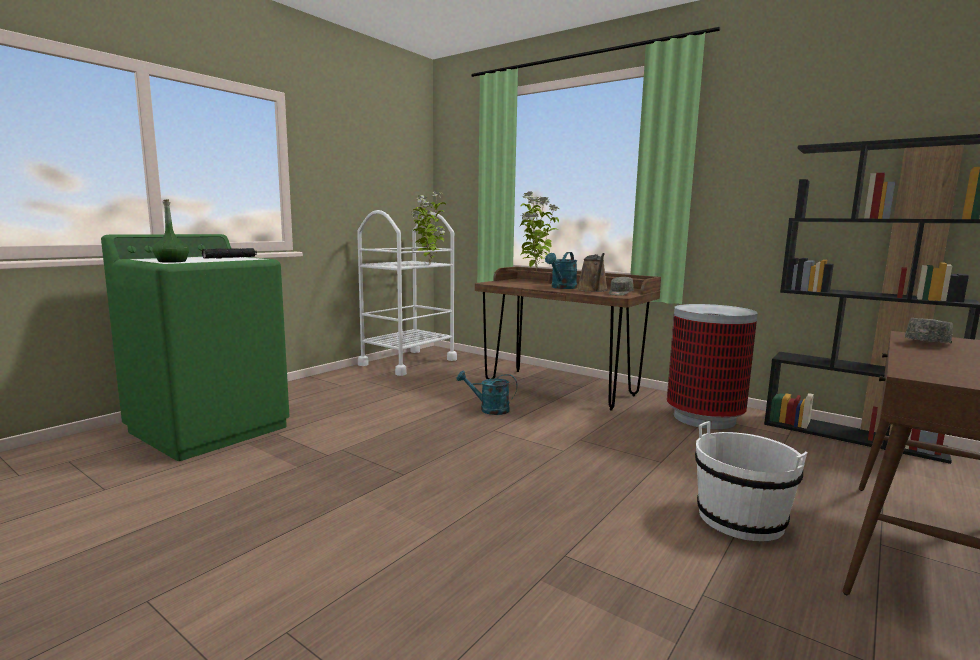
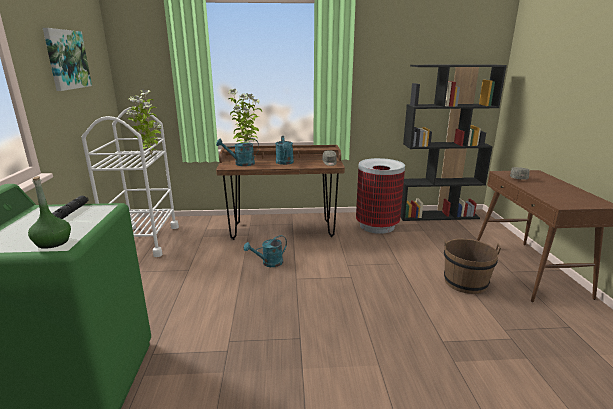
camera: 40 degrees left, 10 degrees up
brown watering can [577,253,608,292] -> none
white bucket [695,421,808,541] -> brown bucket [444,239,501,294]
none -> picture [43,28,92,91]
none -> turquoise watering can [216,138,259,166]

